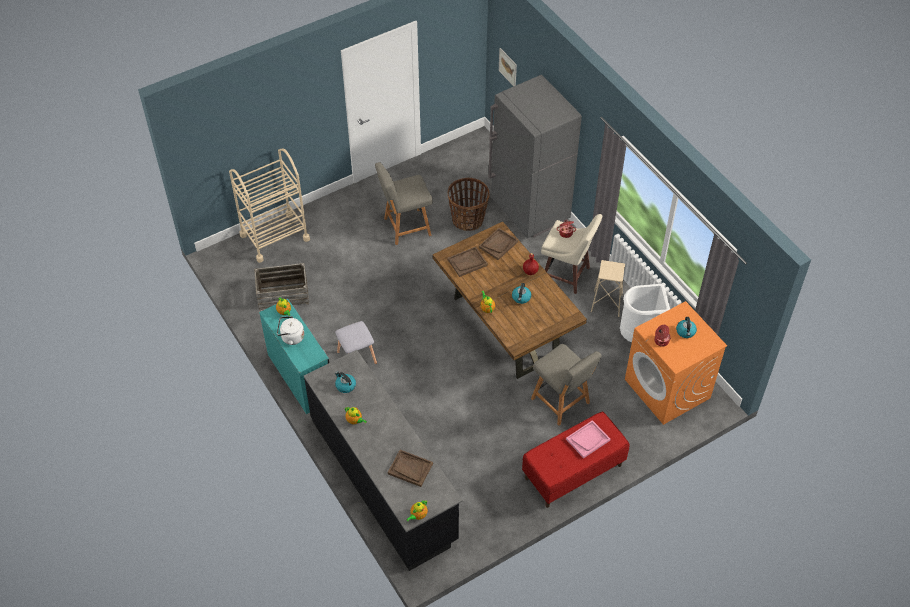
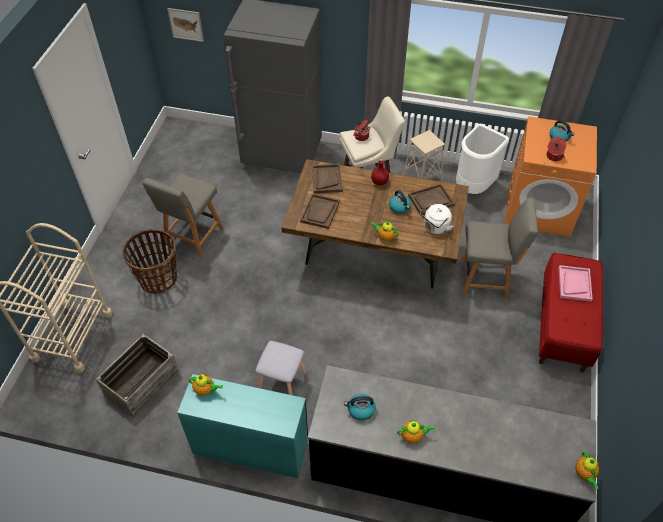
camera: 45 degrees left, 0 degrees up
white kettle [277,316,304,345] -> white kettle moved to [420,204,453,234]
brown tray [388,450,433,487] -> brown tray moved to [408,184,455,216]
basket [448,178,490,231] -> basket moved to [122,229,177,294]

